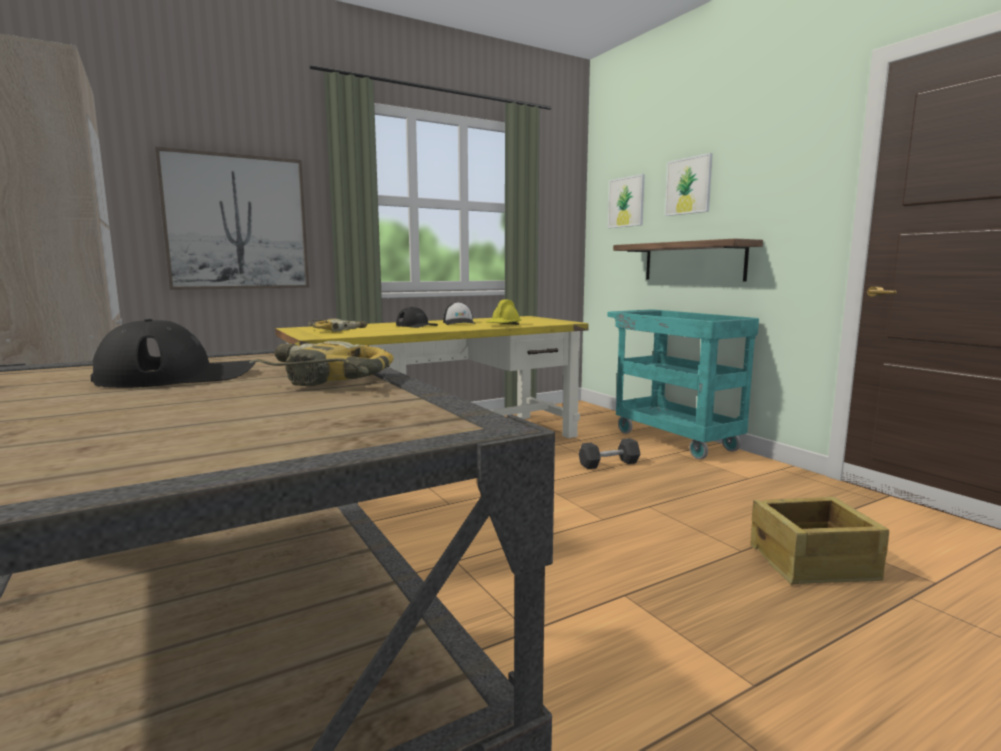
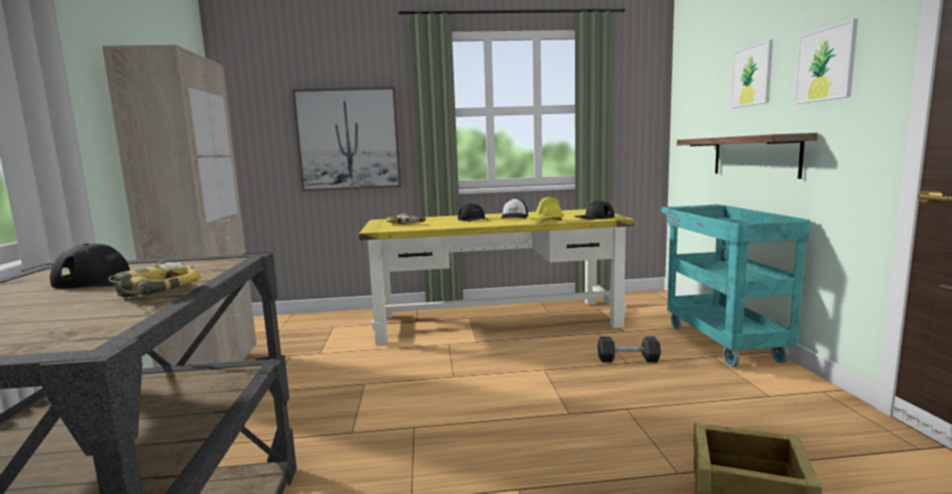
camera: 25 degrees right, 0 degrees up
picture [608,174,645,228] -> picture moved to [794,19,858,104]
none -> black cap [575,201,615,220]

